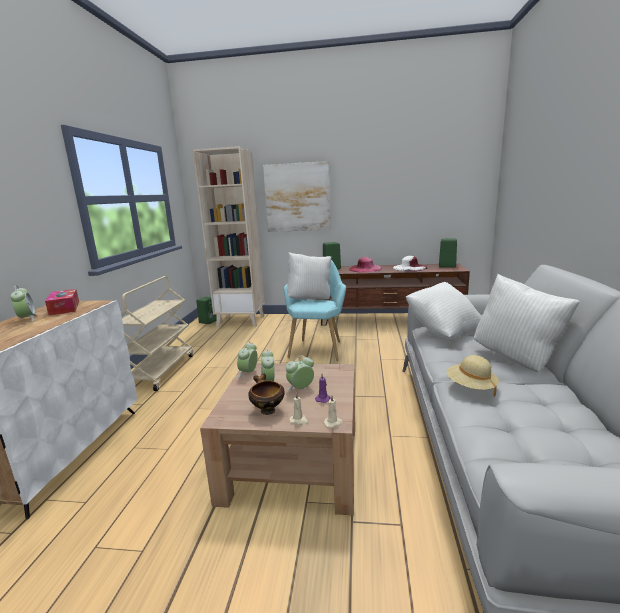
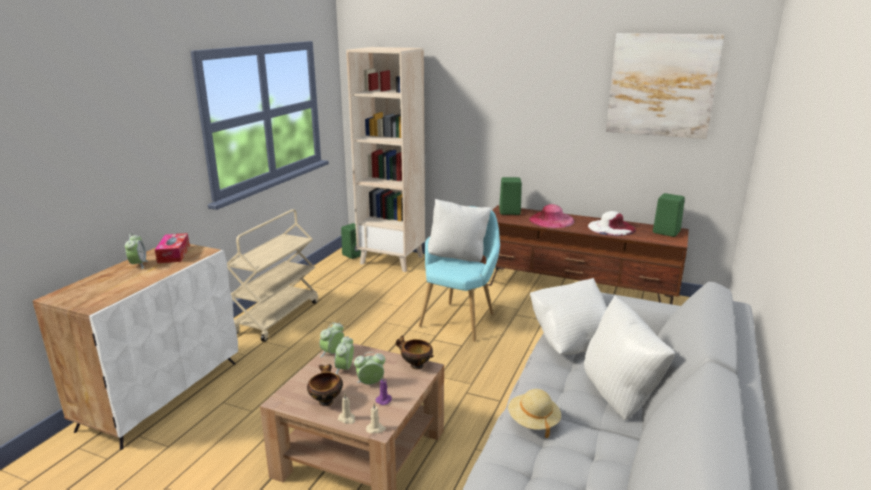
camera: 15 degrees right, 5 degrees up
picture [263,161,331,232] -> picture moved to [606,33,724,139]
none -> bowl [396,335,434,369]

